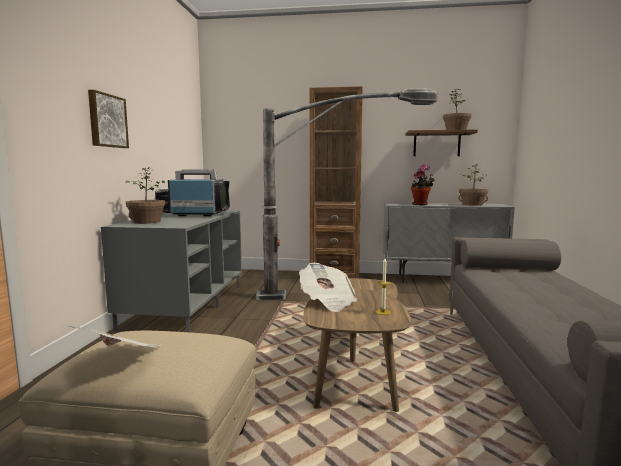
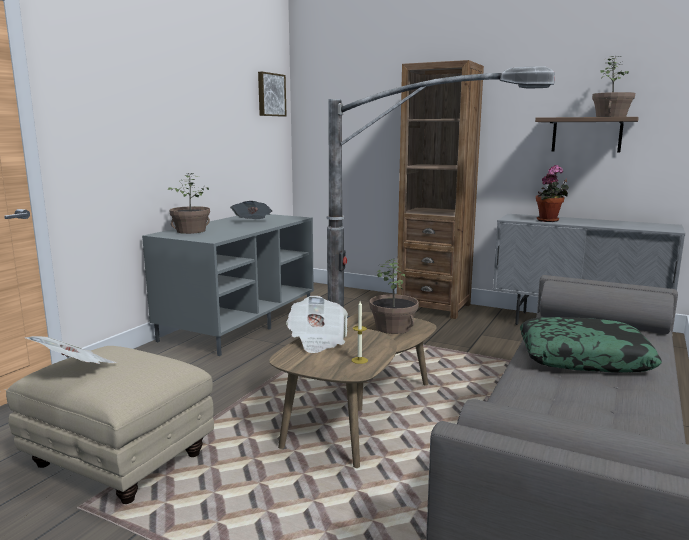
camera: 20 degrees right, 5 degrees up
picture [88,90,129,148] -> picture moved to [258,72,287,117]
television [155,169,230,216] -> newspaper [230,201,272,219]
potted plant [458,164,488,206] -> potted plant moved to [369,258,419,334]
none -> pillow [520,317,662,372]

